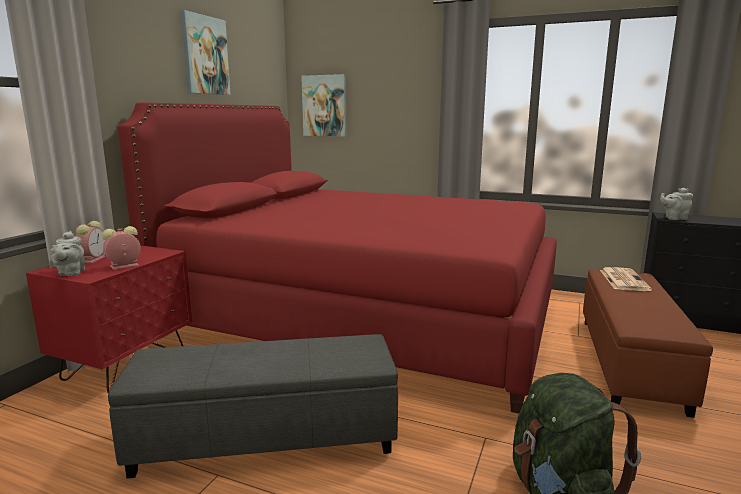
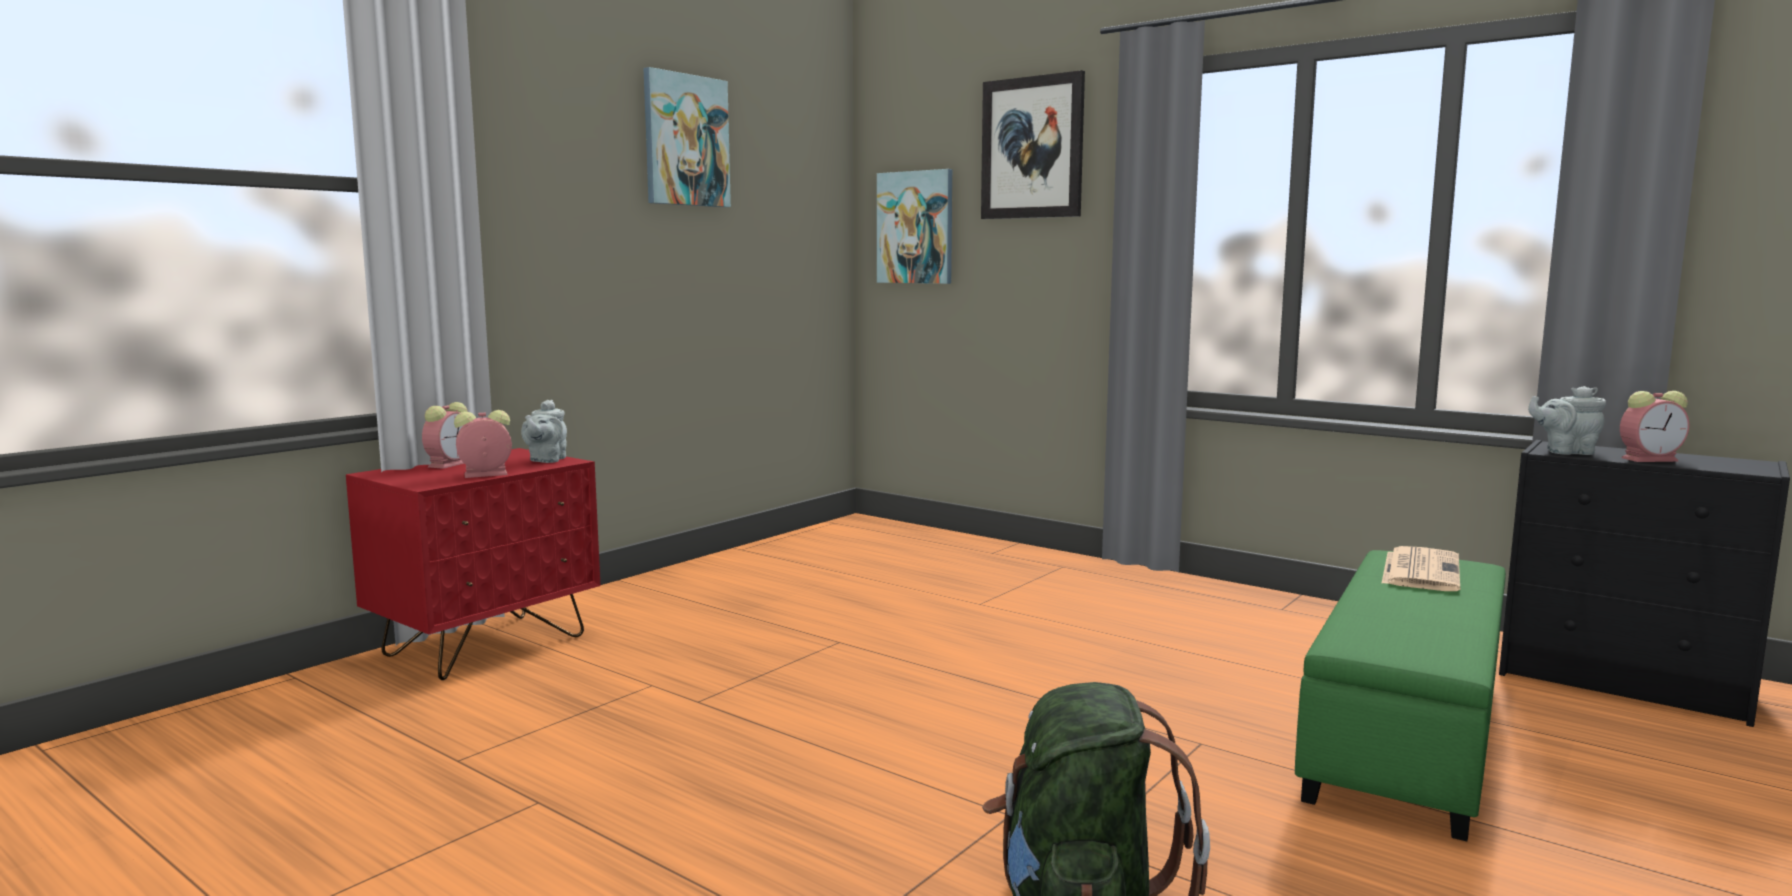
camera: 15 degrees right, 5 degrees down
grey teapot [49,231,85,276] -> grey teapot moved to [521,400,567,463]
grey ottoman [108,334,398,479] -> none
red bed [118,102,557,414] -> none
brown ottoman [583,269,713,418] -> green ottoman [1295,550,1506,841]
none -> picture [981,70,1085,219]
none -> alarm clock [1620,391,1690,462]

